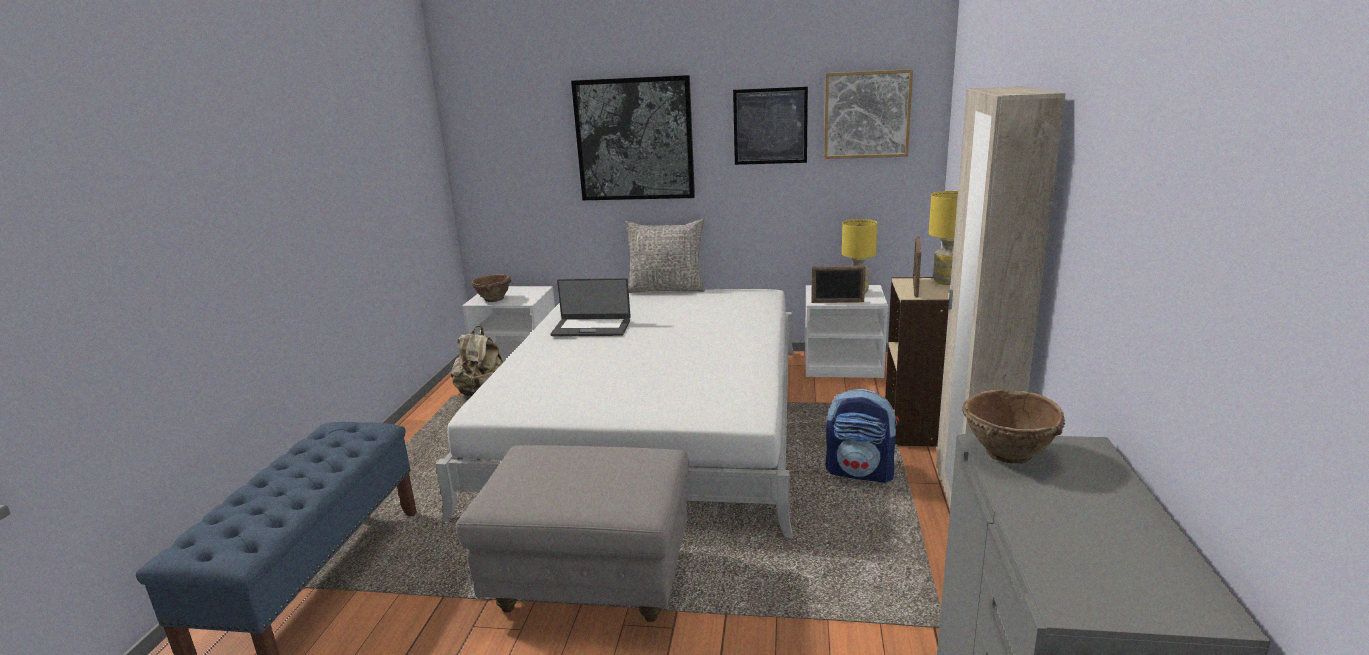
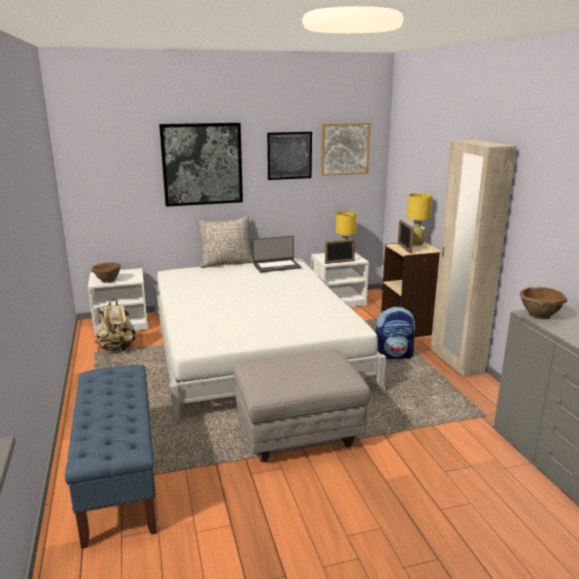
camera: 25 degrees left, 0 degrees up
laptop [550,278,631,336] -> laptop moved to [253,236,301,272]

